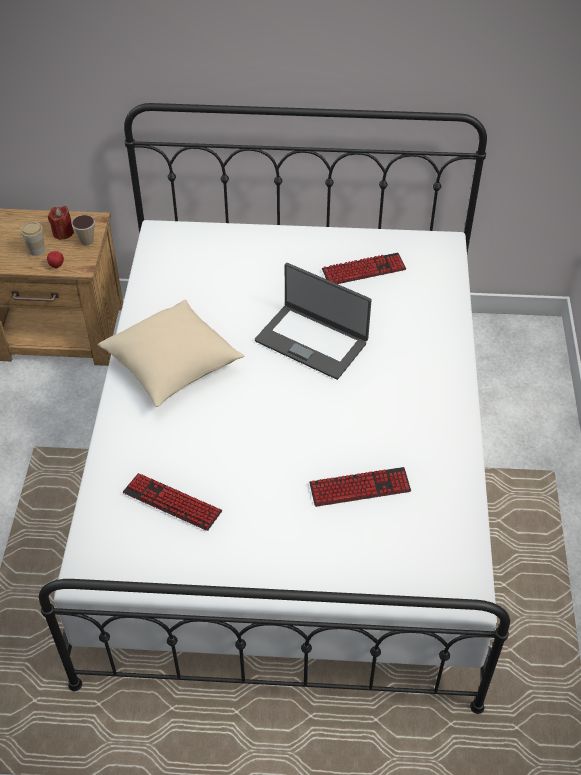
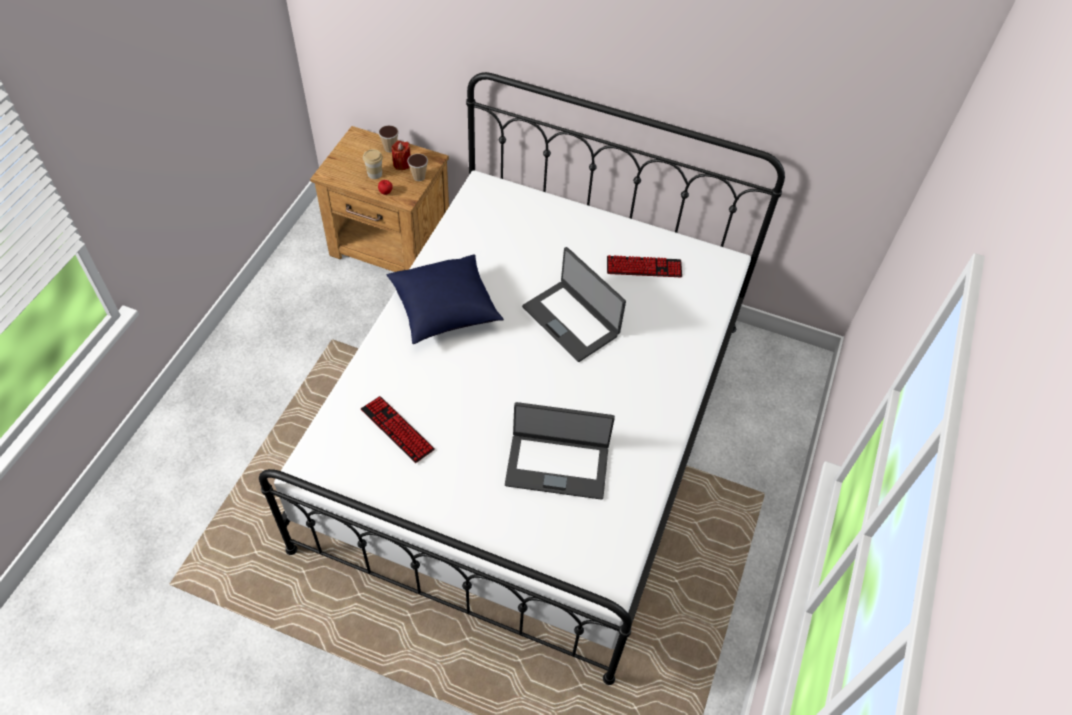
camera: 15 degrees right, 5 degrees up
beige pillow [97,300,244,407] -> blue pillow [387,255,504,344]
keyboard [309,467,411,507] -> laptop [505,402,615,500]
none -> cup [378,125,399,152]

